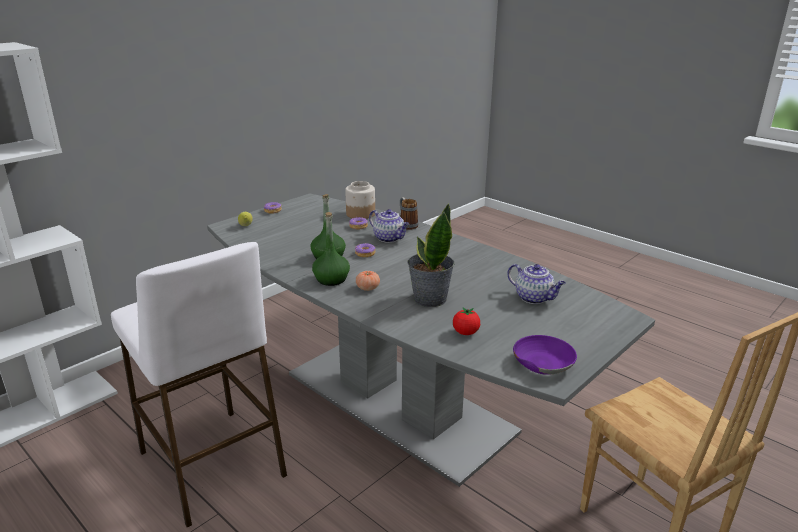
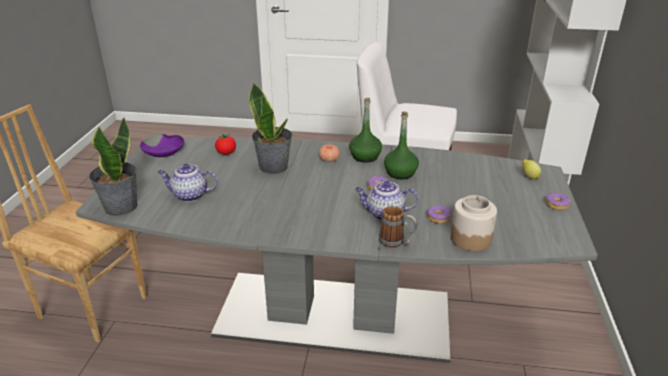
camera: 145 degrees right, 5 degrees up
none -> potted plant [89,116,138,216]

